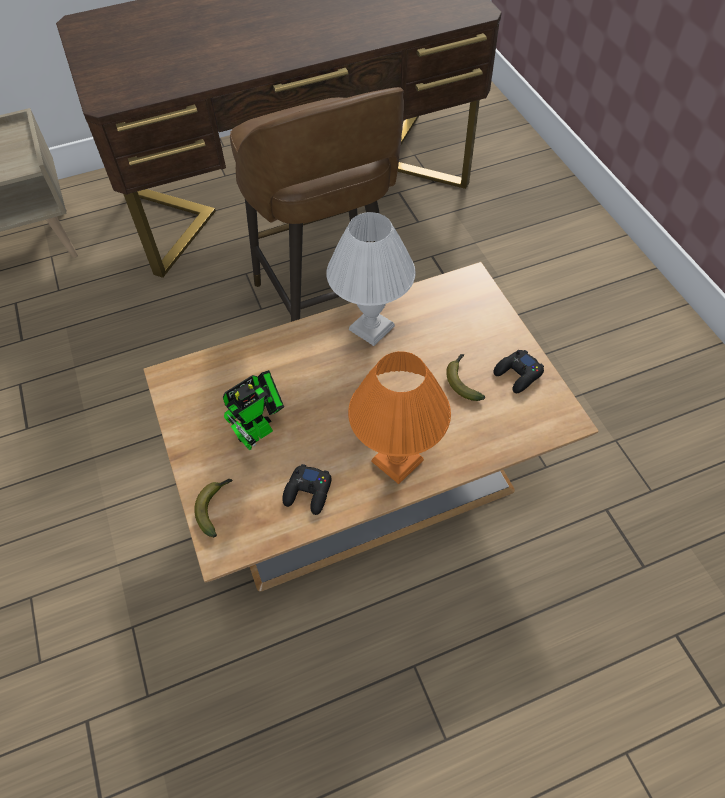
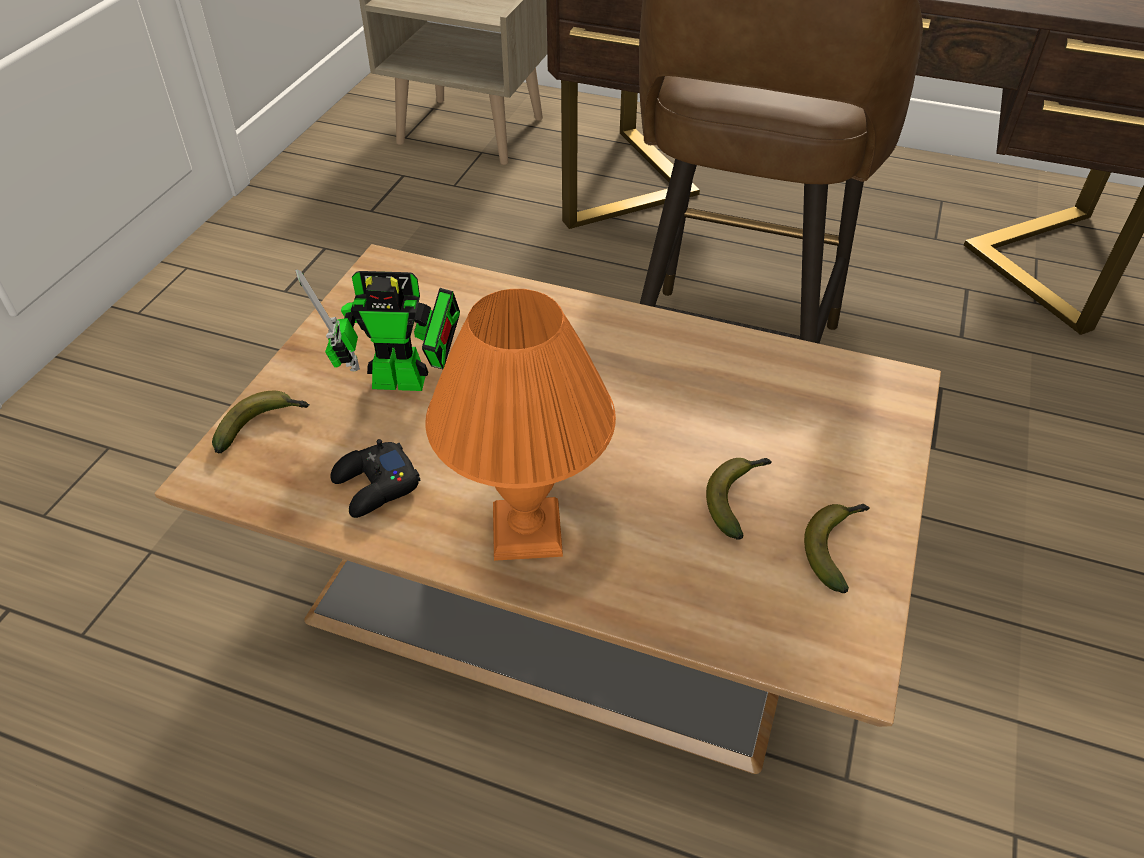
camera: 40 degrees right, 10 degrees down
white table lamp [326,212,416,346] -> none
black game controller [493,350,544,393] -> banana [804,504,870,593]

